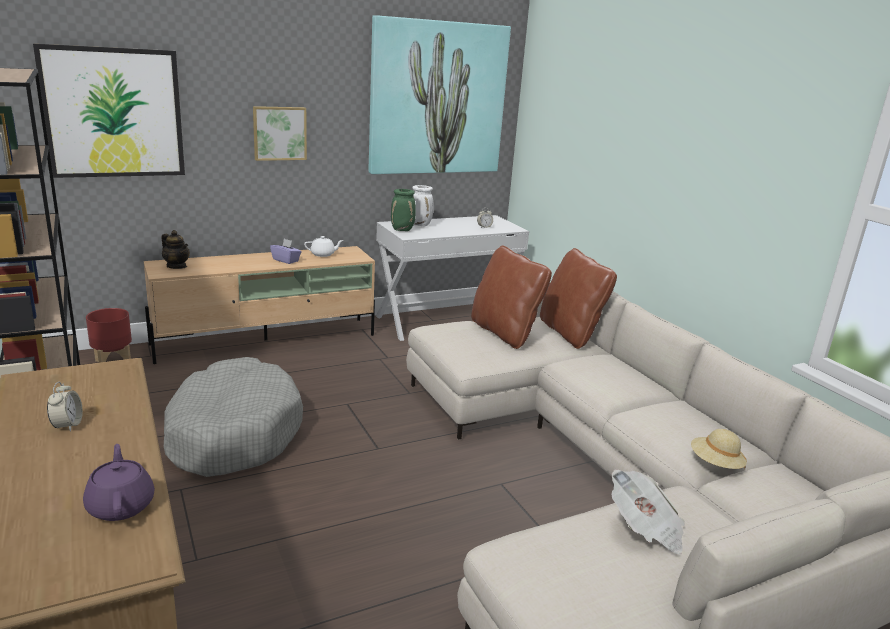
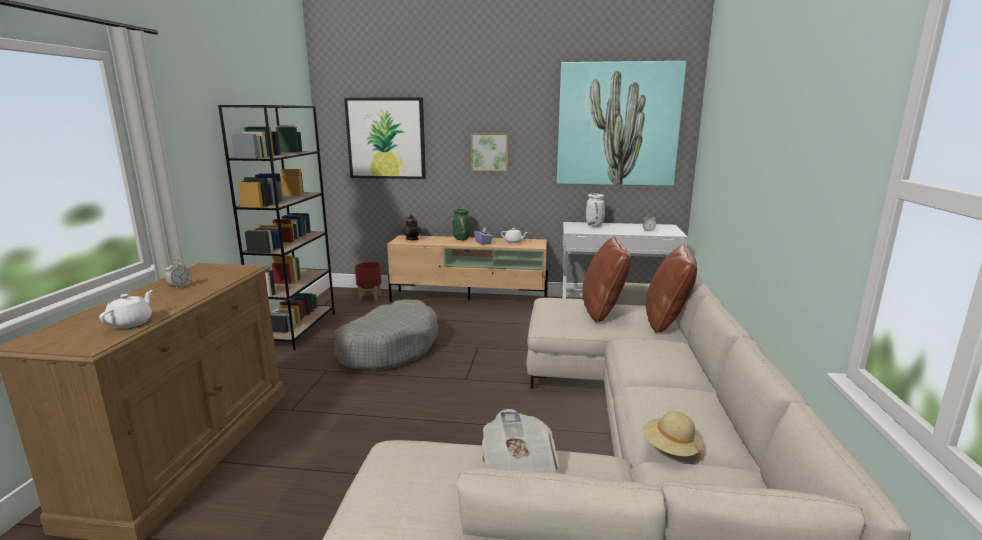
camera: 35 degrees right, 5 degrees down
purple teapot [83,444,155,521] -> white teapot [99,290,153,329]
green vase [391,189,416,231] -> green vase moved to [452,209,471,240]

